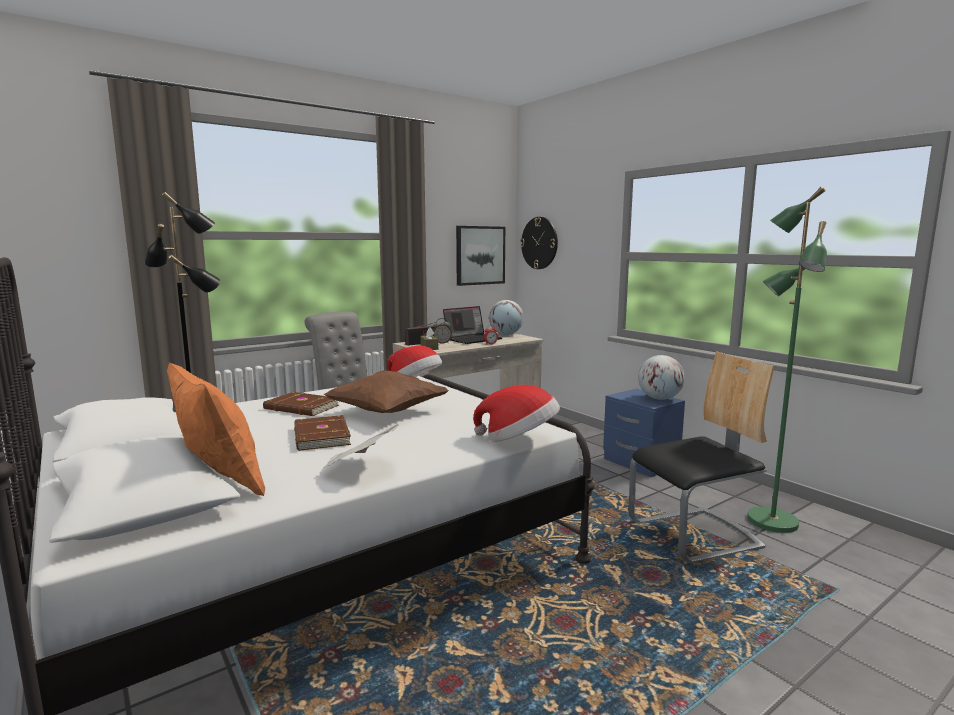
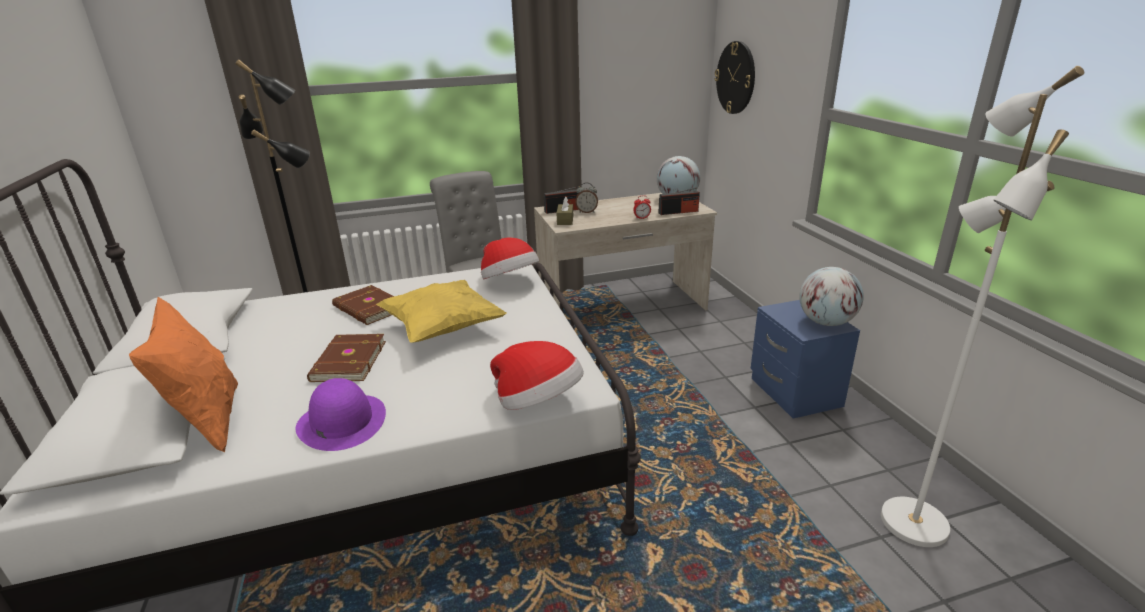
camera: 20 degrees right, 15 degrees up
newspaper [322,424,399,469] -> purple hat [296,378,386,451]
brown pillow [324,370,449,413] -> yellow pillow [376,280,507,343]
laptop [443,306,502,344] -> none
picture [456,226,505,286] -> none
chair [629,351,775,563] -> none
green floor lamp [747,186,827,533] -> white floor lamp [881,66,1084,547]
none -> radio [659,188,700,215]

